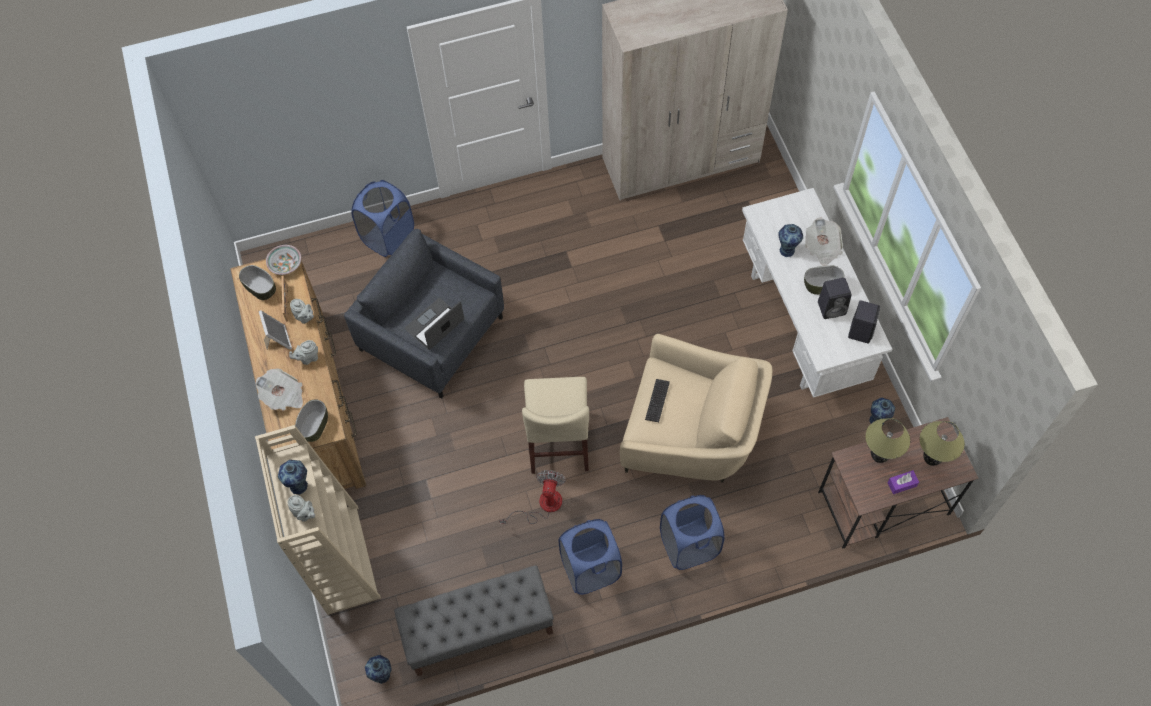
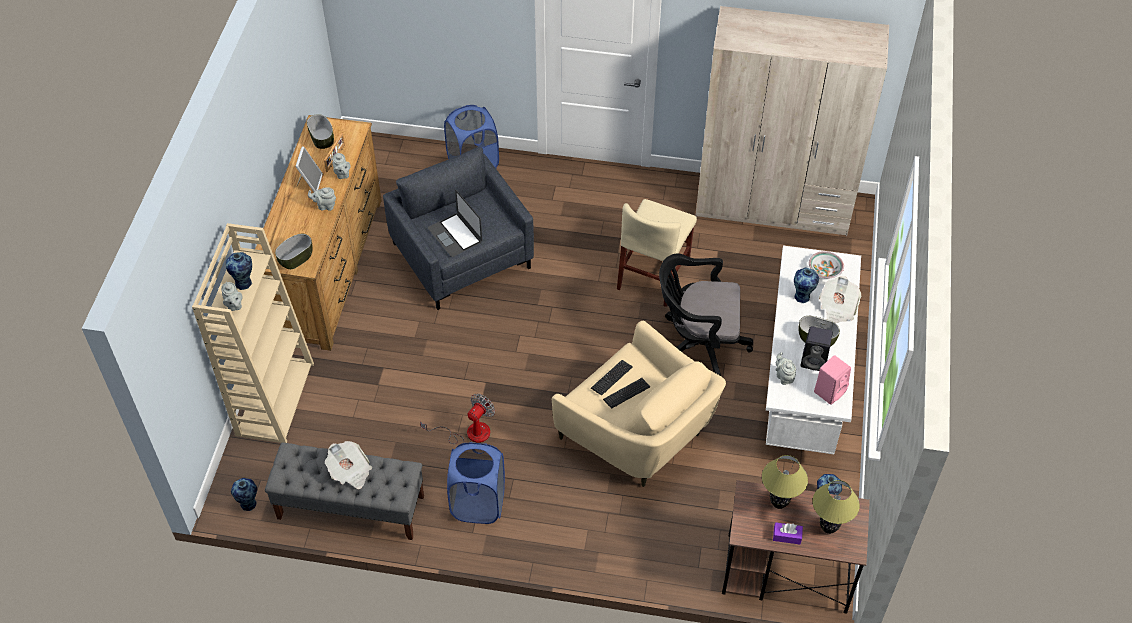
camera: 25 degrees right, 10 degrees down
newspaper [255,369,303,411] -> newspaper moved to [325,441,372,489]
bowl [266,245,301,275] -> bowl moved to [809,251,844,278]
laptop [405,298,464,350] -> laptop turned 105 degrees counterclockwise [428,190,482,257]
beige chair [522,377,589,474] -> beige chair moved to [617,199,697,307]
blue laundry basket [660,495,725,570] -> none
black speaker [848,300,880,344] -> pink speaker [814,355,851,405]
none -> keyboard [603,378,650,409]
none -> black office chair [659,253,753,376]
none -> grey teapot [775,352,796,385]

